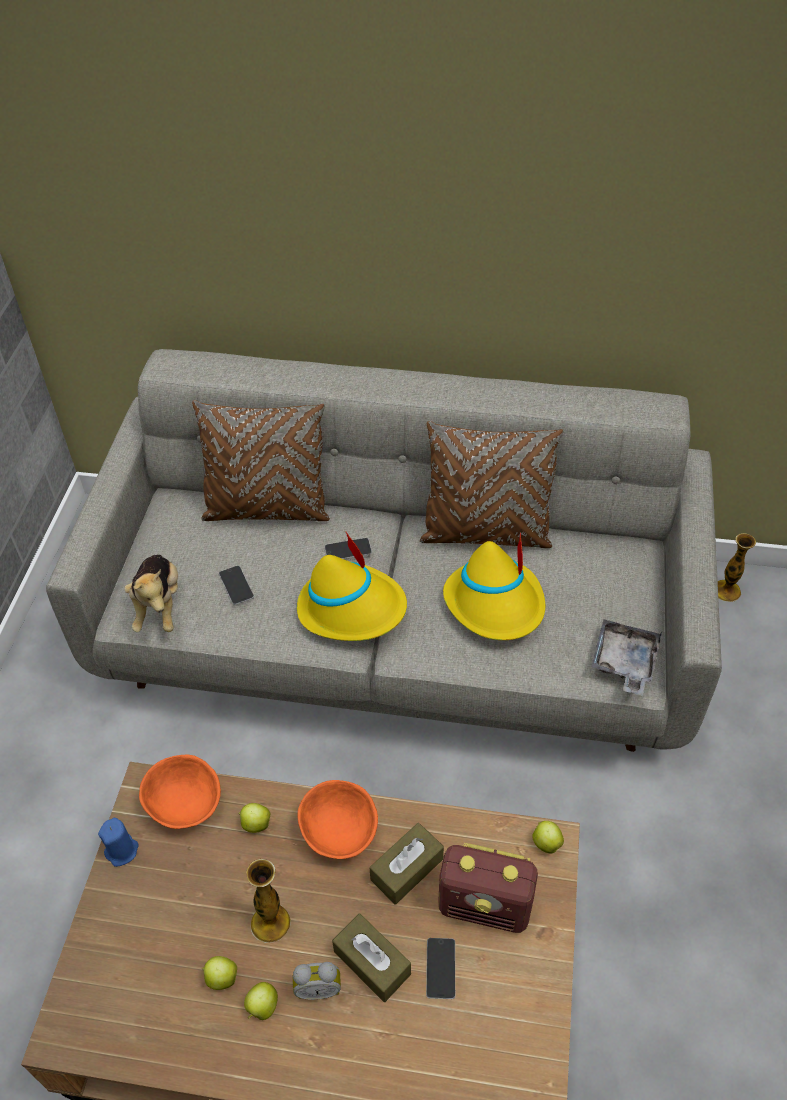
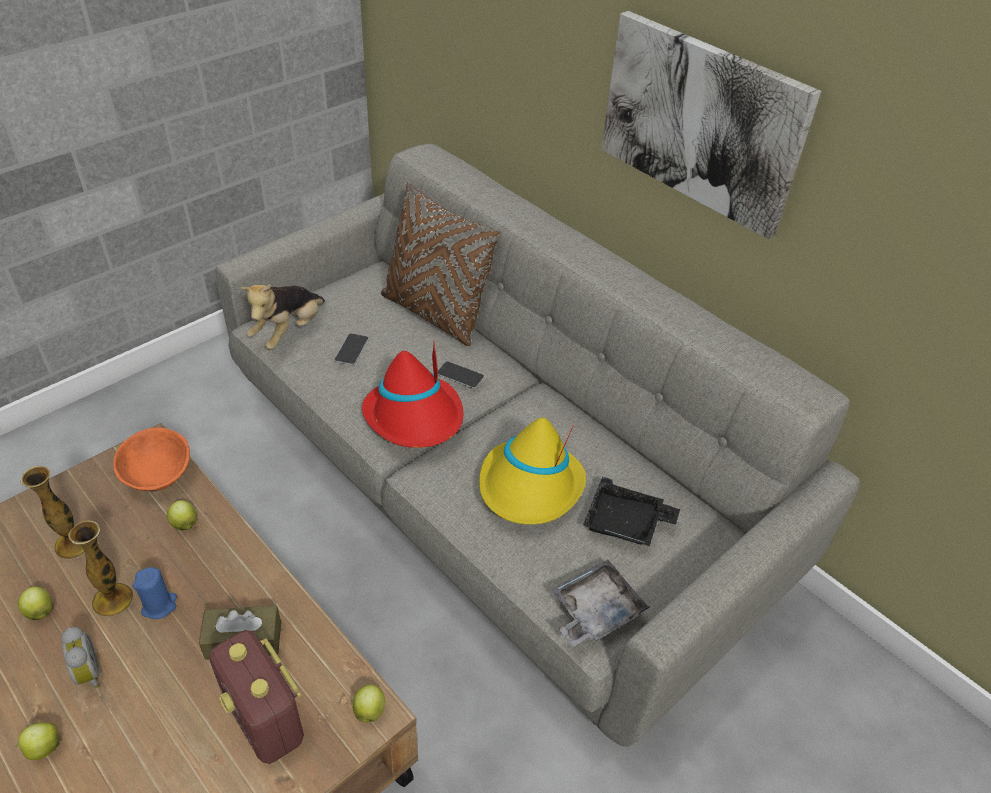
camera: 35 degrees right, 5 degrees down
blue candle [98,818,138,867] -> blue candle moved to [133,567,177,619]
apple [244,982,278,1020] -> apple moved to [16,722,59,760]
alarm clock [293,962,341,1000] -> alarm clock turned 150 degrees counterclockwise [61,627,99,688]
yellow hat [297,532,407,641] -> red hat [362,340,463,448]
orange bowl [297,780,378,859] -> none
brown tissue box [332,913,411,1002] -> none
brown pillow [420,421,564,548] -> none
phone [426,938,455,999] -> none
vase [718,533,756,602] -> vase moved to [20,466,85,560]
none -> black tray [583,477,680,546]
none -> picture [601,11,821,239]

